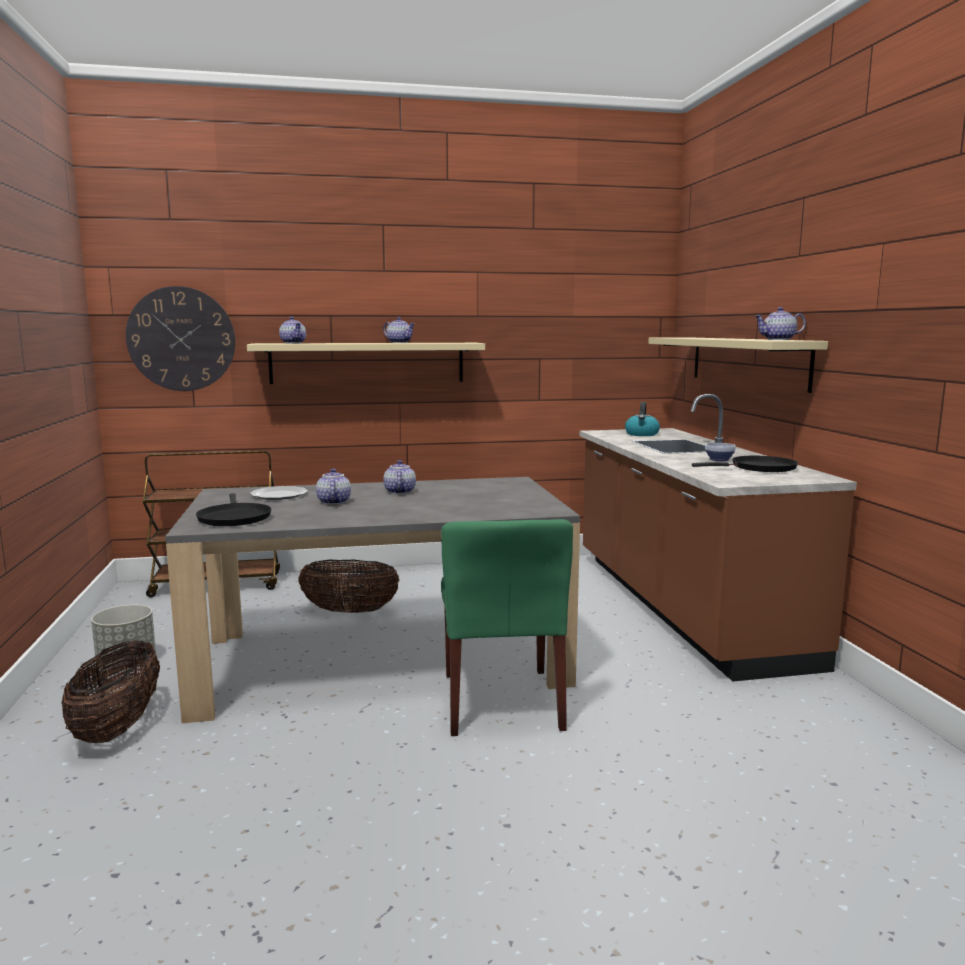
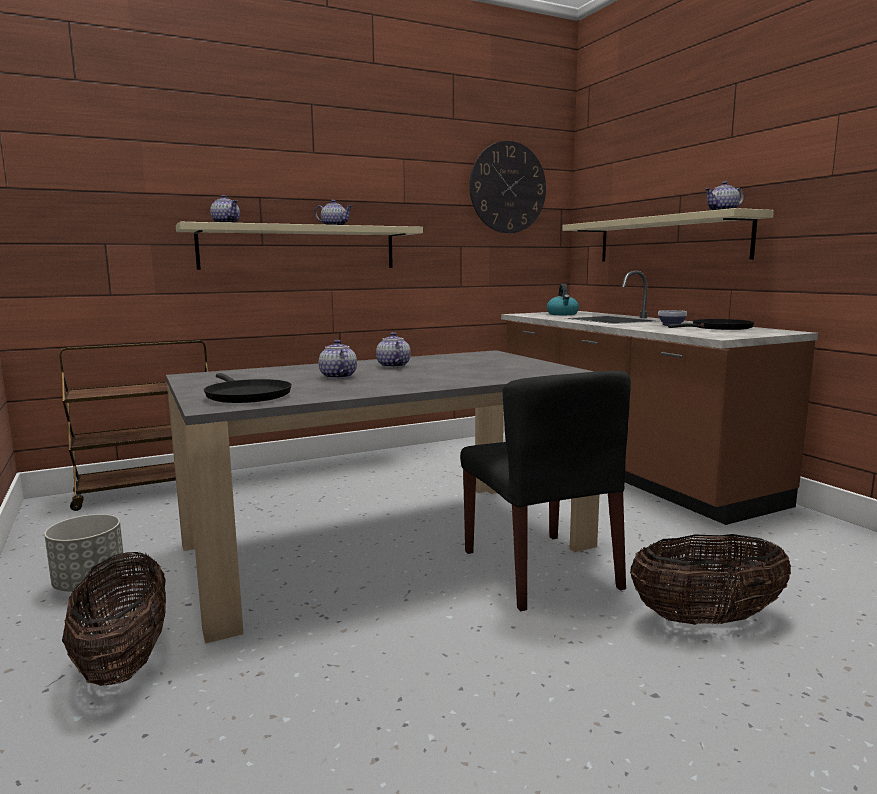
camera: 15 degrees left, 0 degrees up
wall clock [126,286,235,391] -> wall clock moved to [469,141,546,233]
plate [250,486,308,500] -> none
basket [298,560,400,613] -> basket moved to [630,534,791,625]
green chair [441,519,573,736] -> black chair [460,371,631,611]

